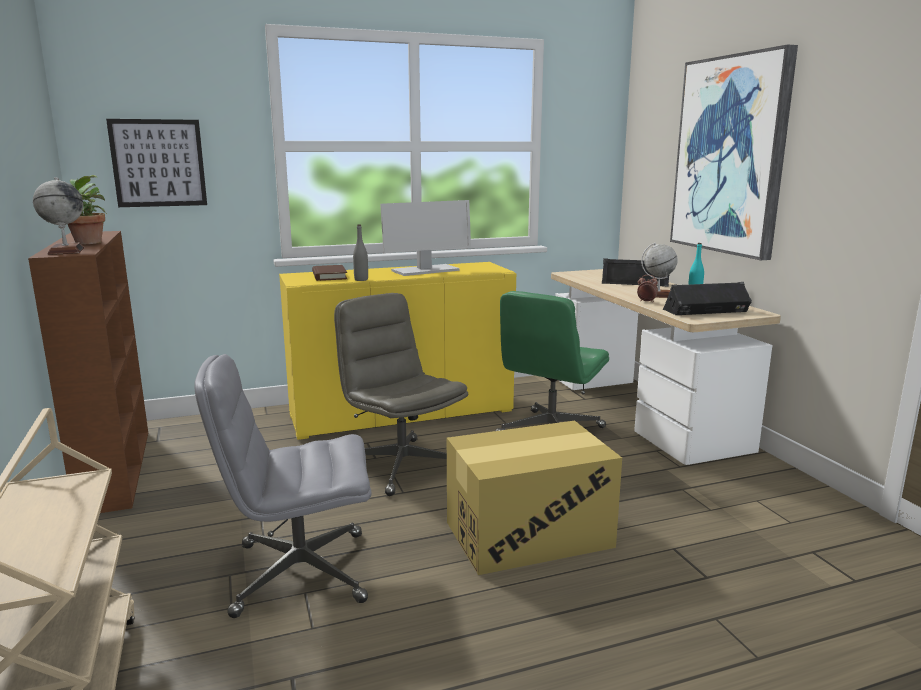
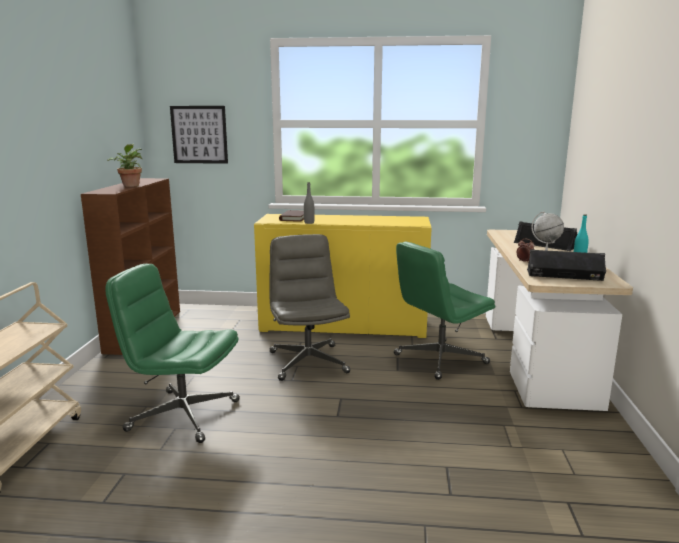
camera: 25 degrees right, 0 degrees up
globe [33,177,84,255] -> none
grey office chair [194,354,371,618] -> green office chair [105,264,240,443]
monitor [380,200,471,276] -> none
cardboard box [447,421,622,575] -> none
picture [670,44,798,260] -> none

